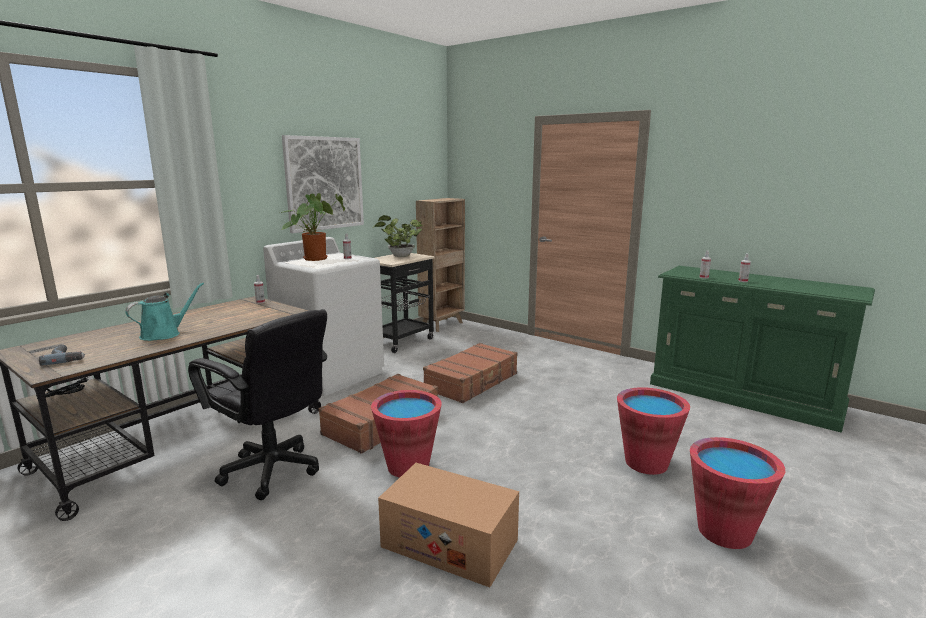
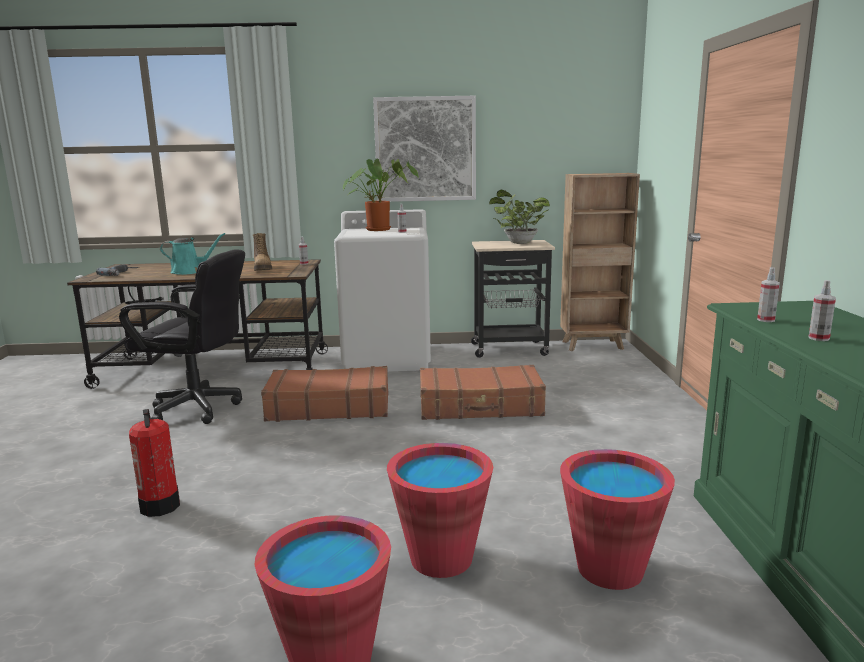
camera: 50 degrees right, 0 degrees up
black office chair [188,309,327,500] -> black office chair turned 75 degrees counterclockwise [119,249,245,424]
red bucket [371,390,442,478] -> red bucket moved to [560,449,675,590]
cardboard box [378,463,519,587] -> fire extinguisher [129,409,180,517]
none -> boot [253,233,272,271]

